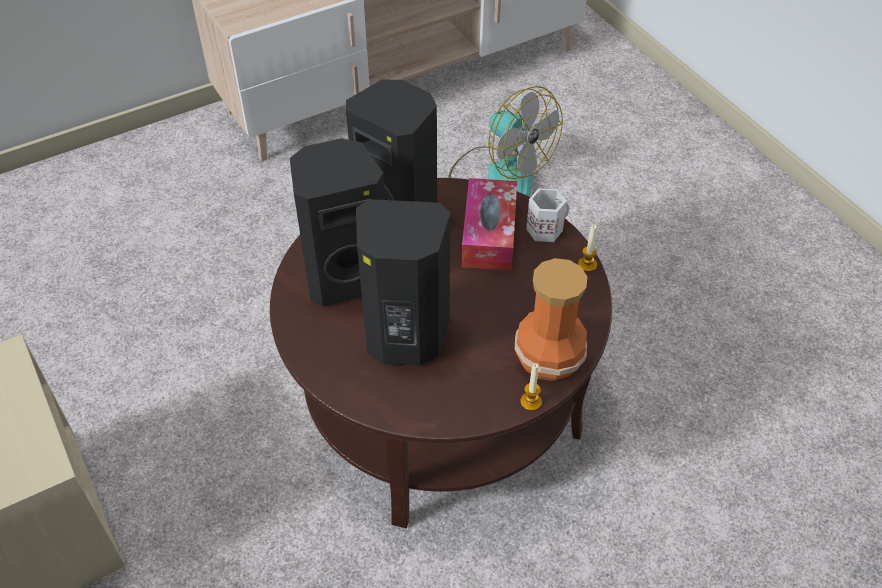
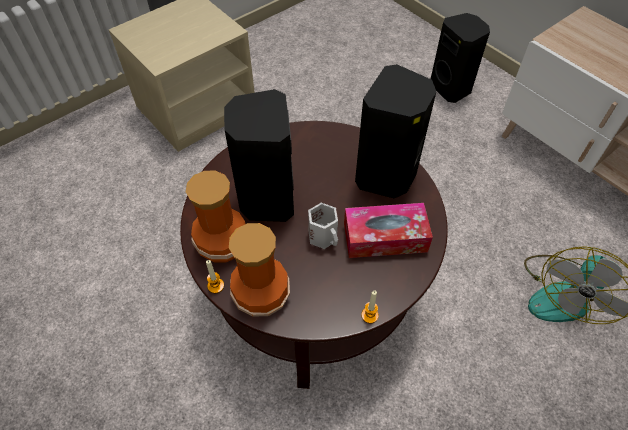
camera: 80 degrees right, 5 degrees up
black speaker [290,138,385,307] -> black speaker moved to [431,13,490,103]
white mug [526,188,570,242] -> white mug moved to [308,203,338,249]
none -> vase [186,171,246,263]

